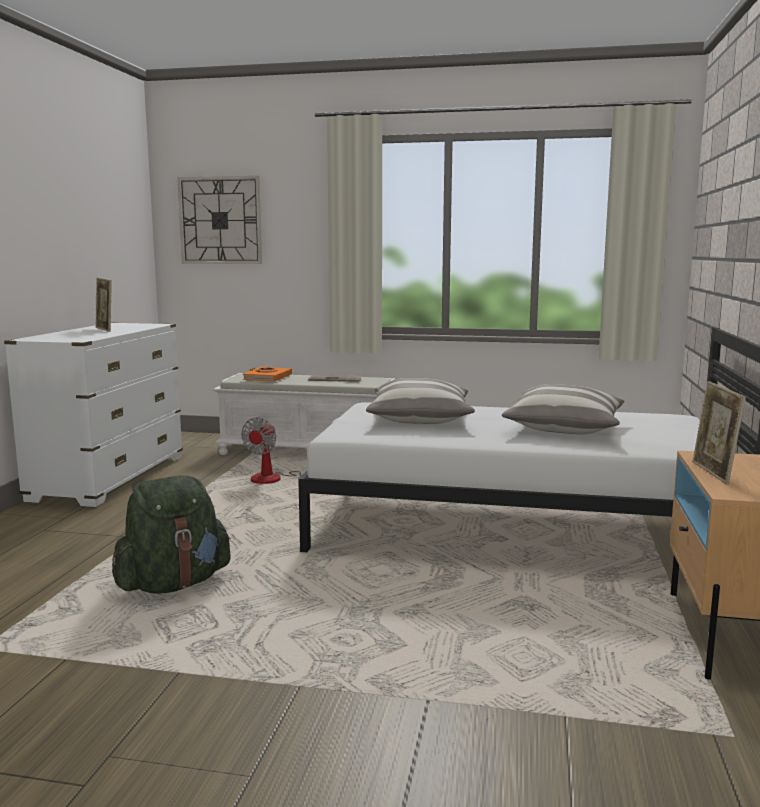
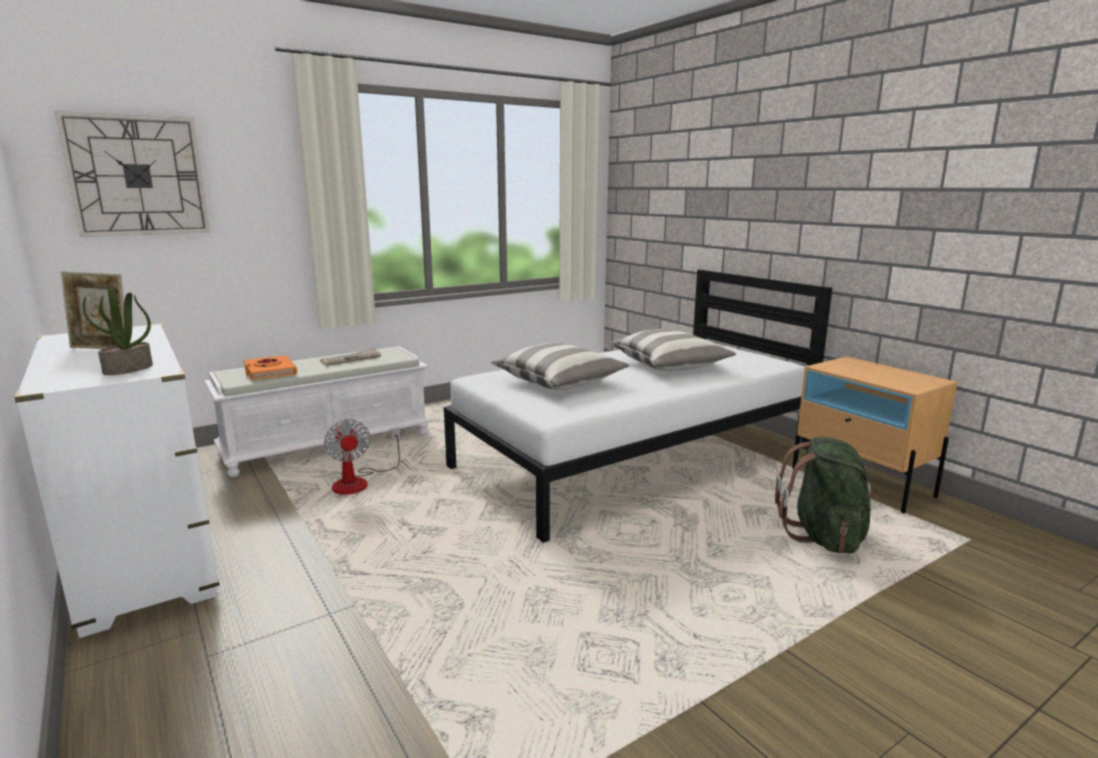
camera: 45 degrees left, 5 degrees up
green backpack [112,475,231,594] -> green backpack moved to [775,437,879,554]
picture frame [692,381,746,484] -> none
none -> potted plant [82,284,153,375]

